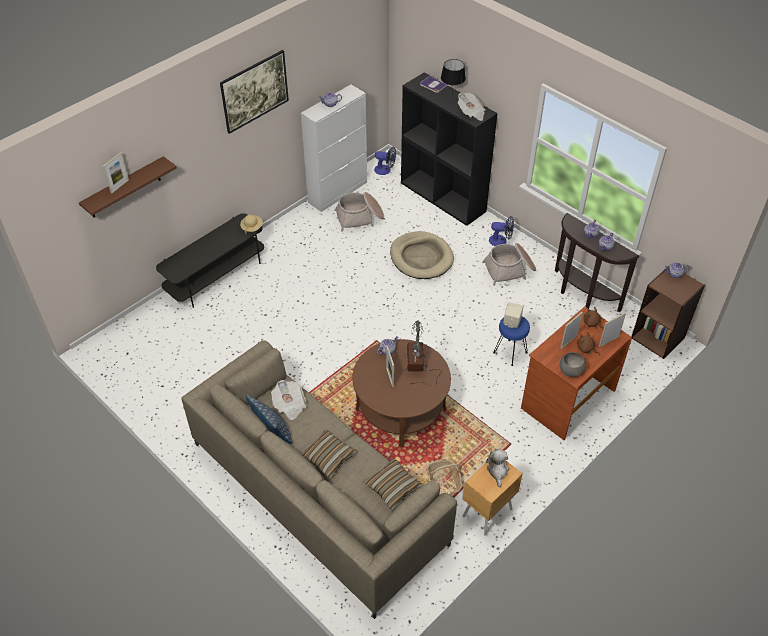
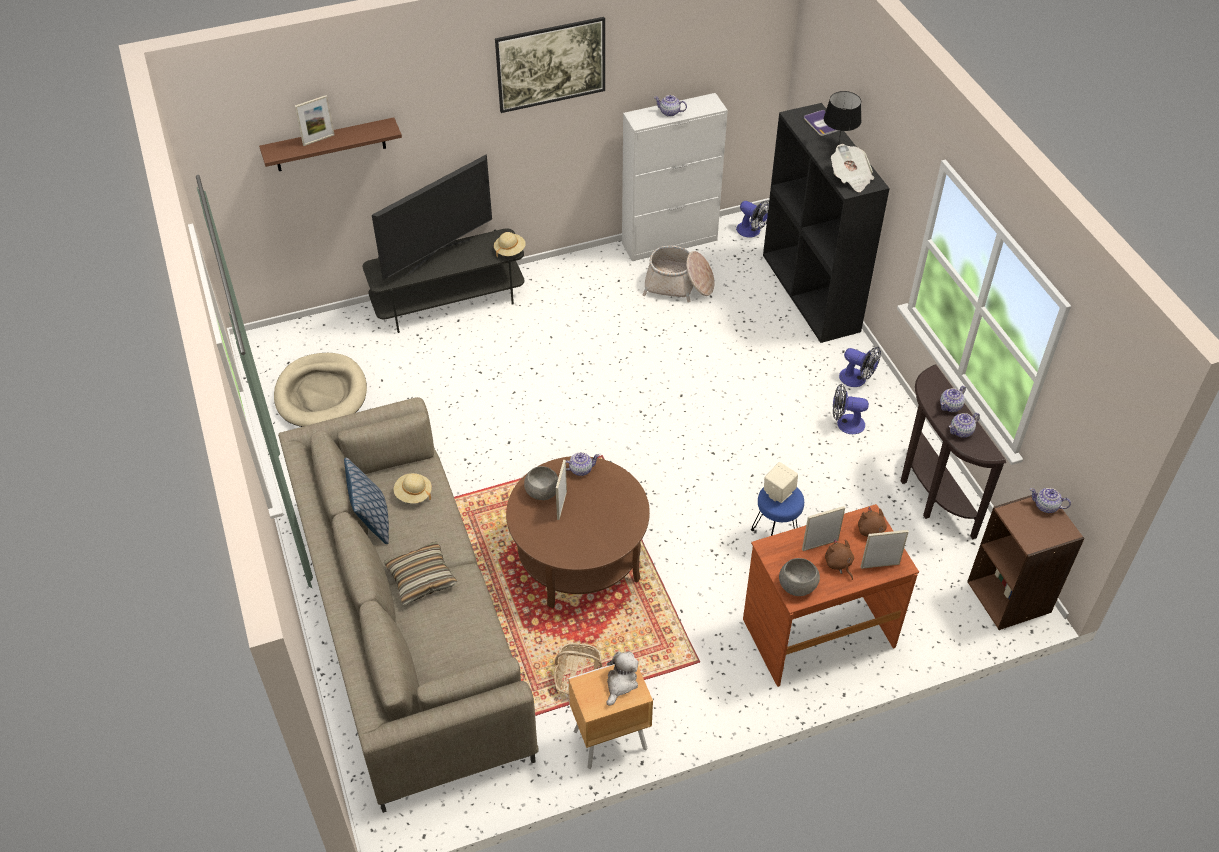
camera: 25 degrees right, 0 degrees up
newspaper [271,380,307,420] -> beige hat [394,473,432,503]
pillow [364,459,422,510] -> none
beige dog bed [390,231,454,279] -> beige dog bed moved to [274,353,367,427]
table lamp [405,320,442,387] -> none
basket [482,243,536,286] -> fan [833,384,869,434]
none -> television [372,154,492,280]
none -> grey bowl [524,466,558,500]

